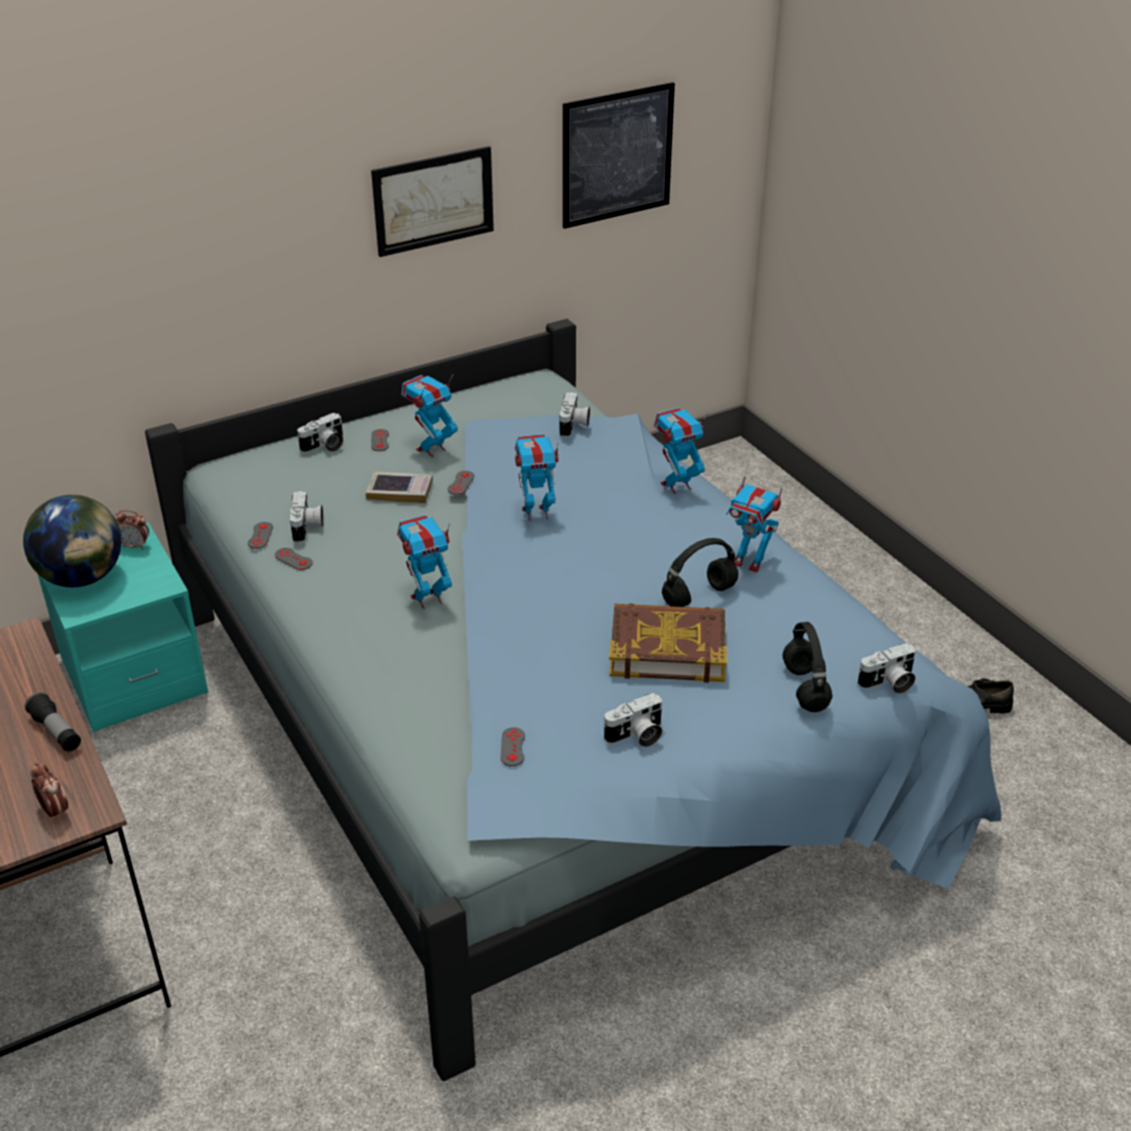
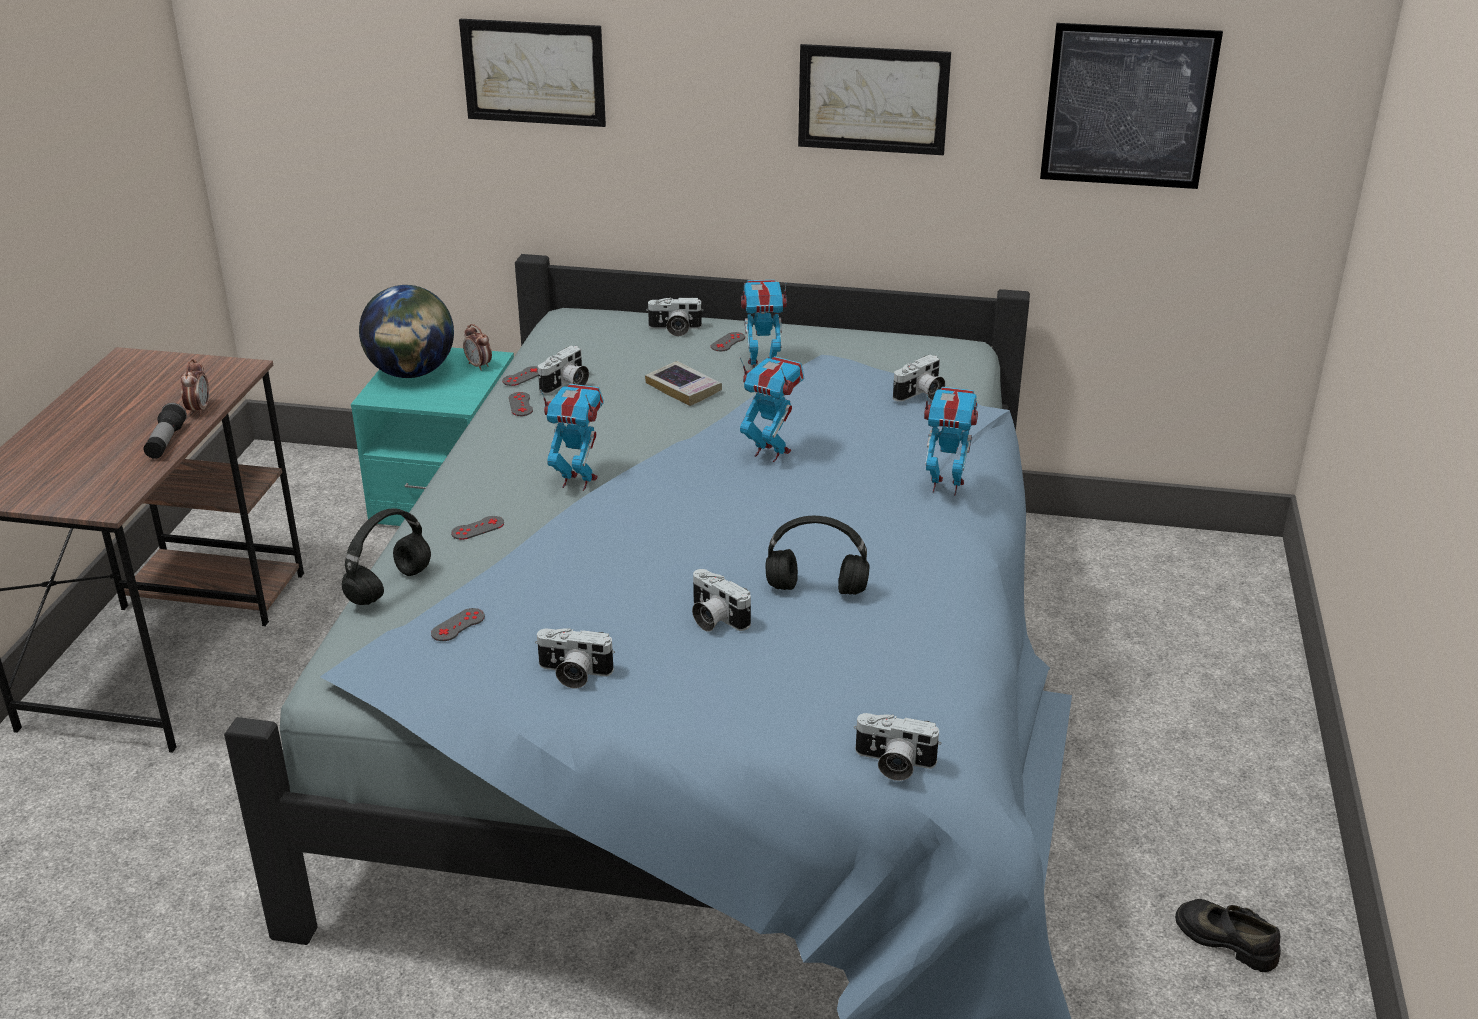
camera: 40 degrees right, 5 degrees down
alarm clock [30,762,68,820] -> alarm clock moved to [181,359,209,416]
grey game controller [448,471,474,495] -> grey game controller moved to [451,516,504,540]
book [609,603,727,683] -> camera [692,569,751,631]
toy robot [727,465,786,572] -> none
black headphones [782,622,832,712] -> black headphones moved to [342,508,431,605]
none -> picture [459,19,606,127]

